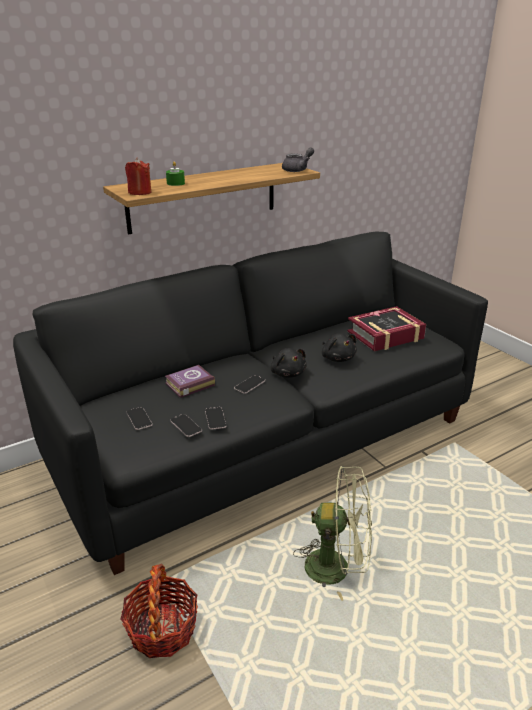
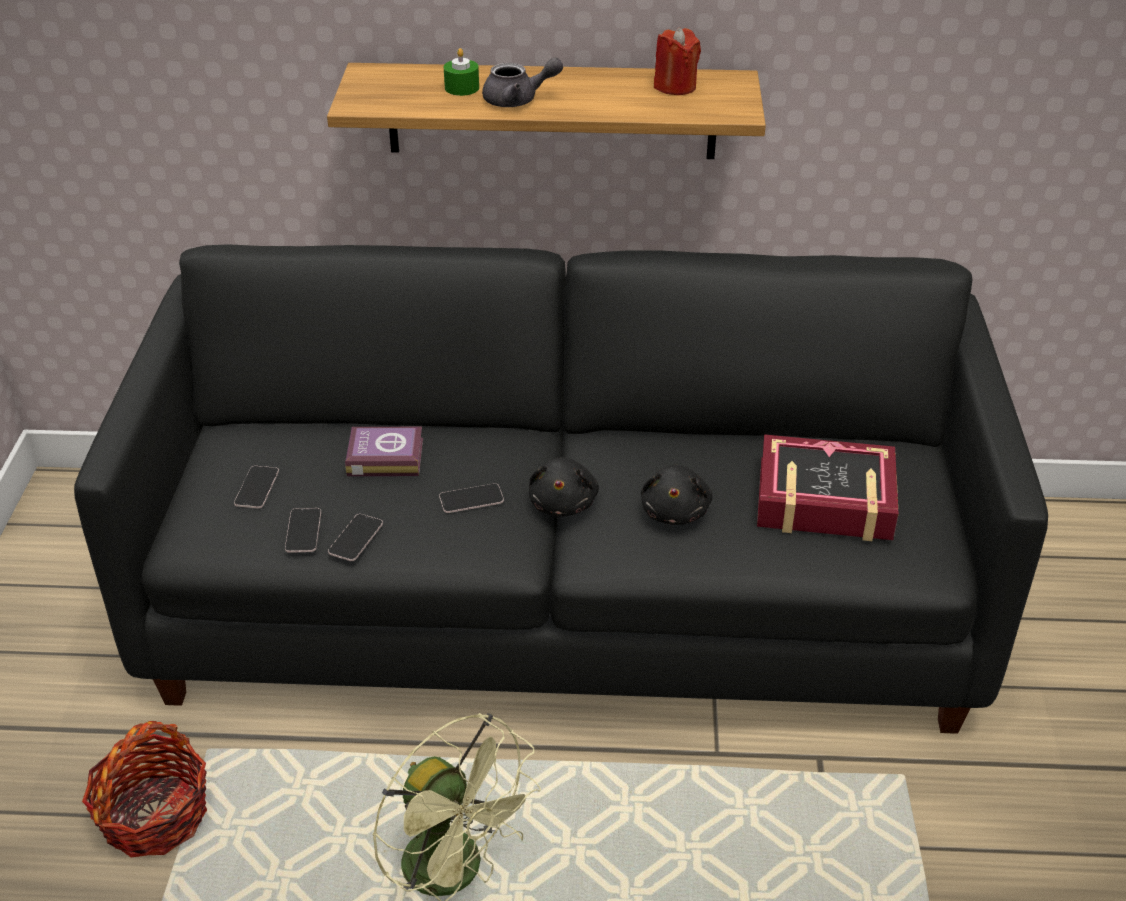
camera: 35 degrees right, 10 degrees up
red candle [125,157,151,195] -> red candle moved to [654,27,701,95]
grey teapot [282,147,314,172] -> grey teapot moved to [482,57,563,107]

